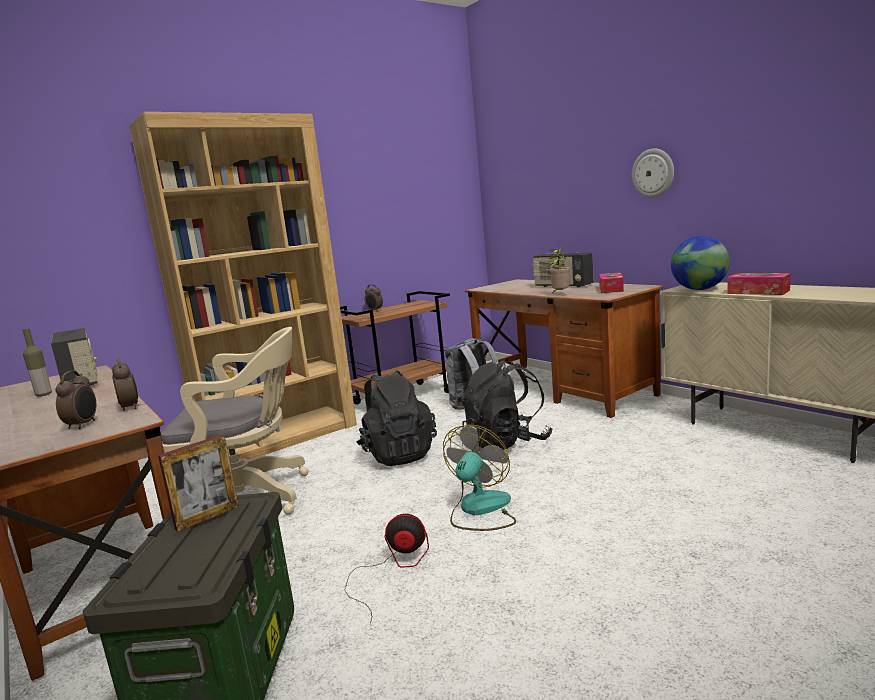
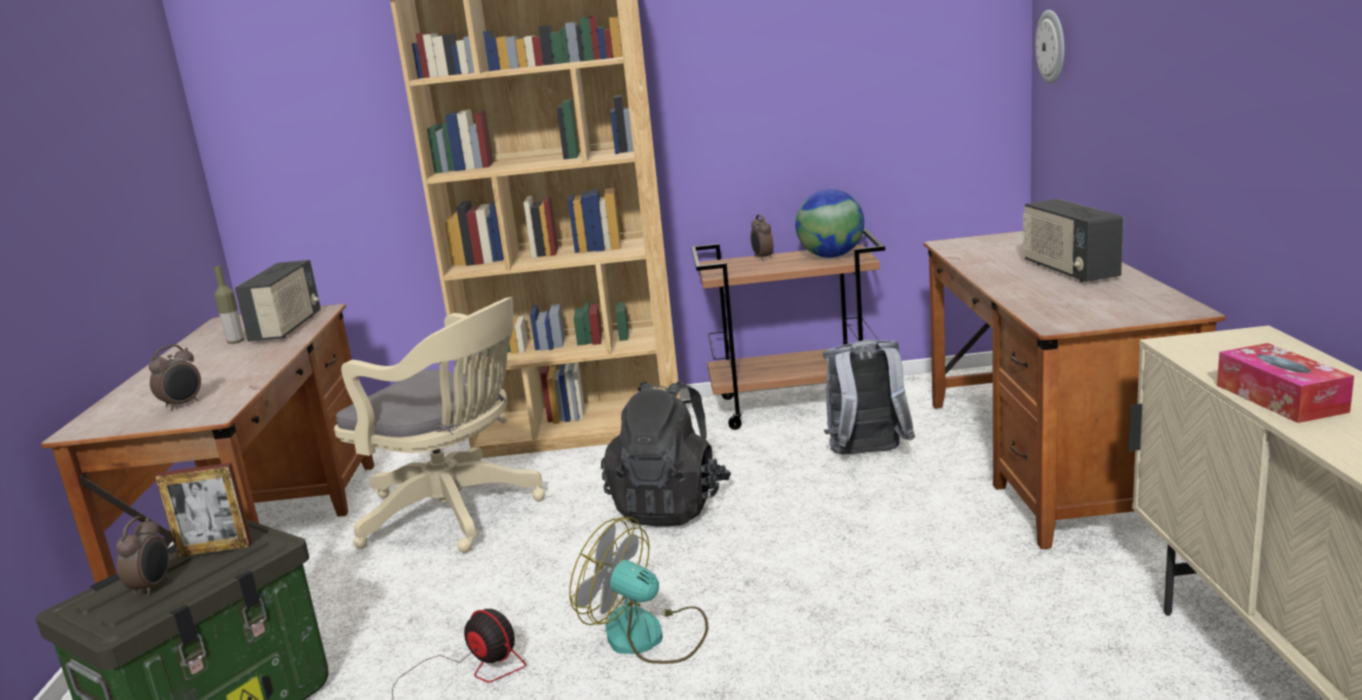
camera: 35 degrees right, 5 degrees up
alarm clock [112,357,138,411] -> alarm clock moved to [116,516,169,596]
fan [443,425,516,531] -> fan turned 120 degrees counterclockwise [569,517,708,664]
black backpack [461,359,552,450] -> none
potted plant [549,248,570,292] -> none
tissue box [599,273,624,293] -> none
wall clock [632,148,674,198] -> wall clock moved to [1035,10,1065,84]
globe [671,236,730,290] -> globe moved to [795,189,864,258]

